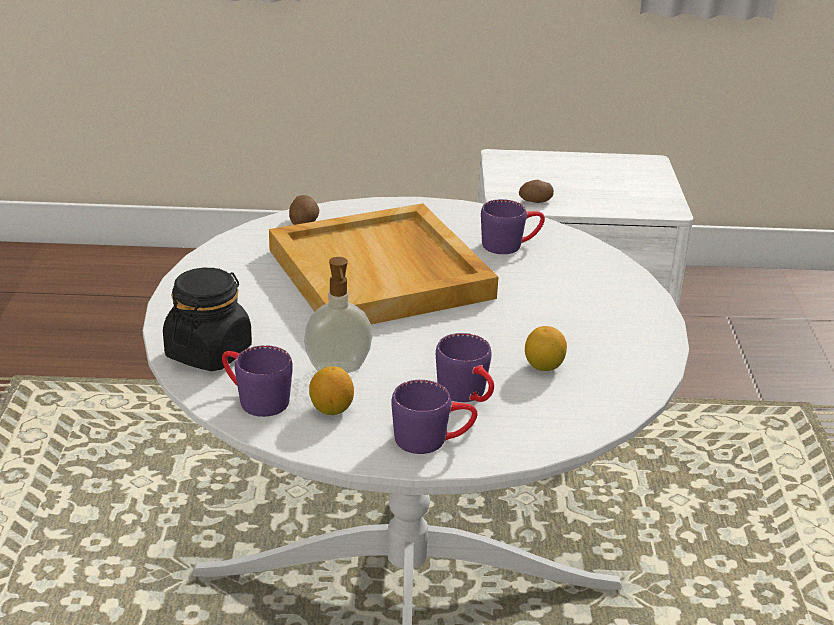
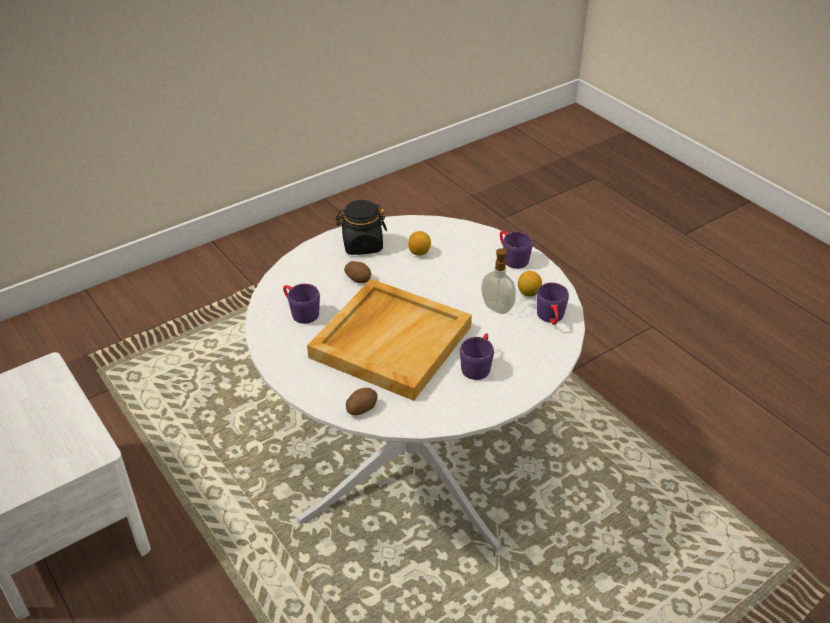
camera: 125 degrees left, 10 degrees up
black jar [163,268,252,371] -> black jar moved to [336,200,387,255]
purple mug [436,333,494,402] -> purple mug moved to [460,333,494,380]
potato [519,180,554,203] -> potato moved to [344,261,371,283]

